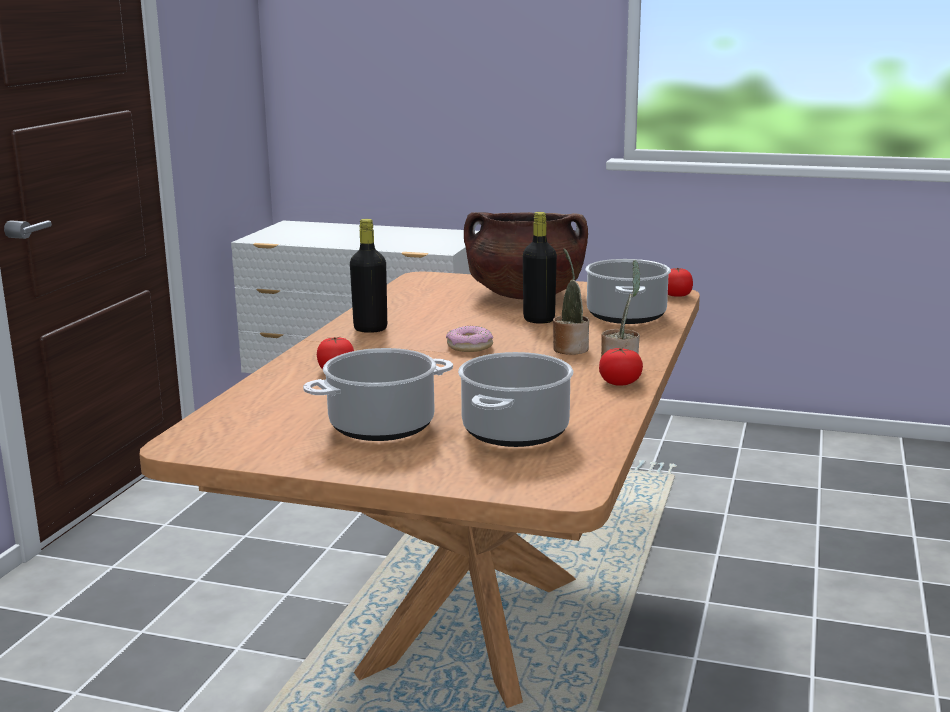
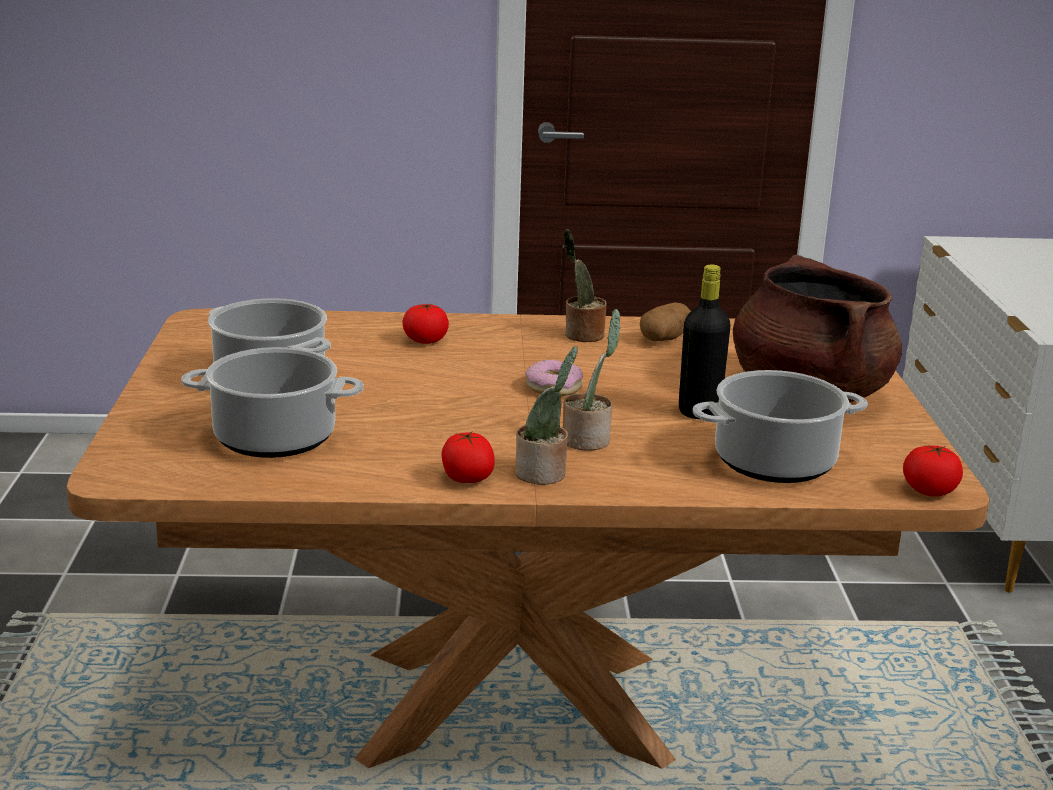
camera: 70 degrees right, 5 degrees up
black bottle [350,219,387,333] -> potted plant [564,229,606,342]
none -> potato [640,303,691,341]

